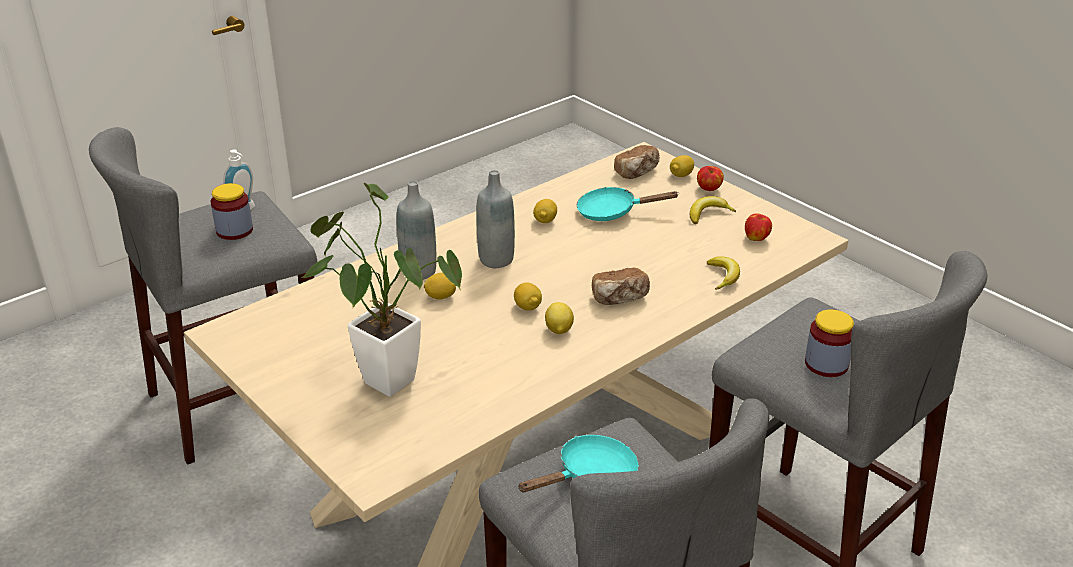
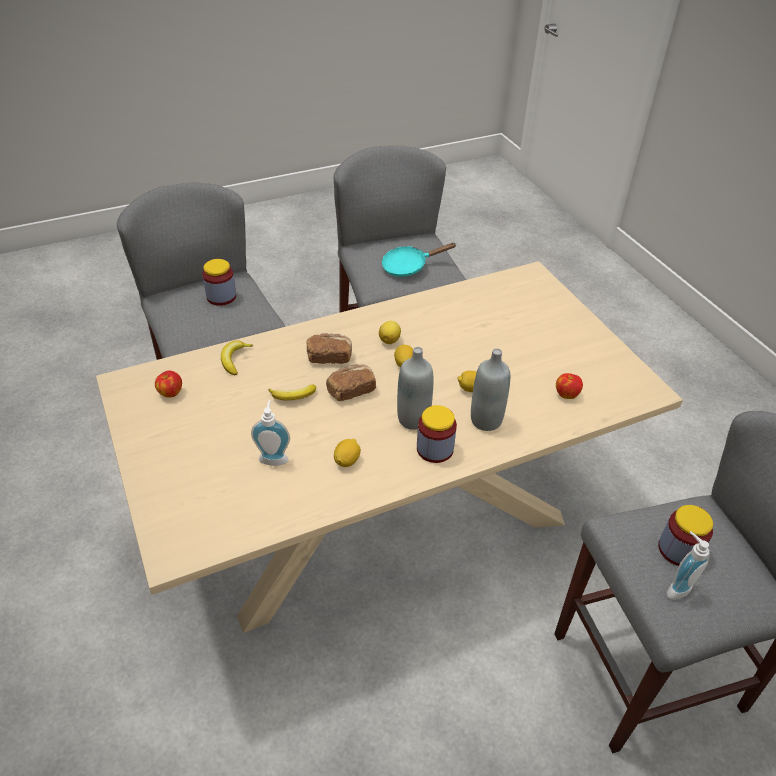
camera: 165 degrees left, 10 degrees up
potted plant [301,183,462,397] -> none
turquoise frying pan [577,187,679,221] -> soap dispenser [251,400,290,466]
bread [614,145,659,179] -> bread moved to [326,364,376,401]
lemon [670,155,694,177] -> none
banana [690,196,736,224] -> banana moved to [268,384,316,400]
apple [697,166,724,191] -> apple moved to [556,373,583,399]
none -> jar [417,405,457,463]

